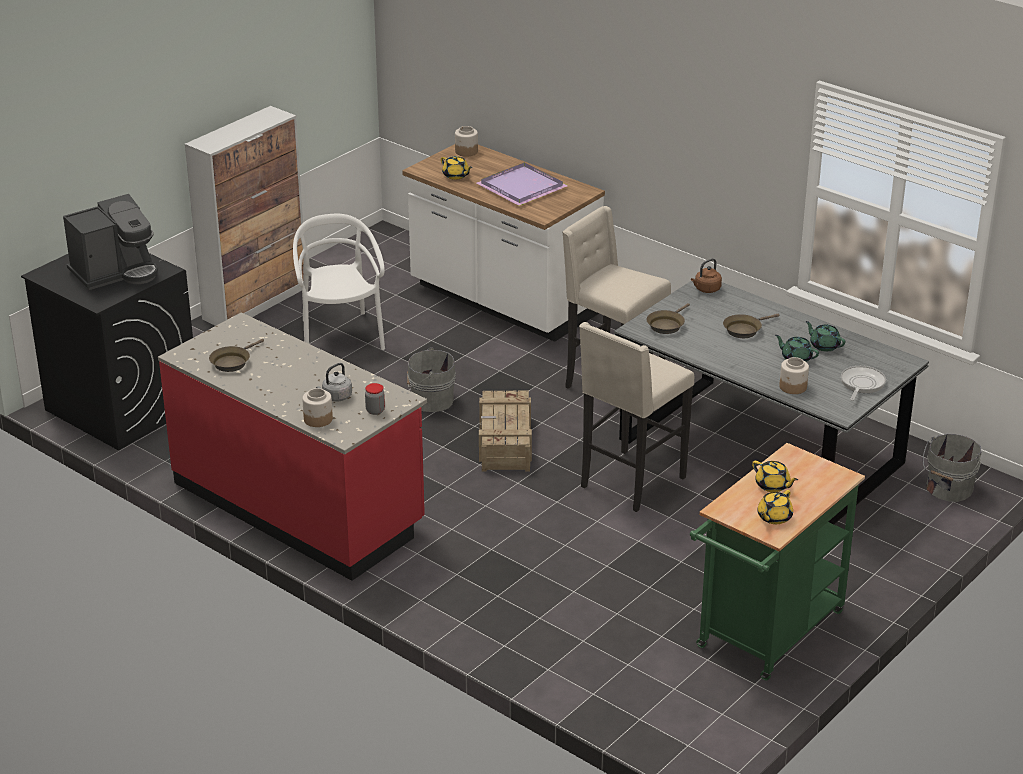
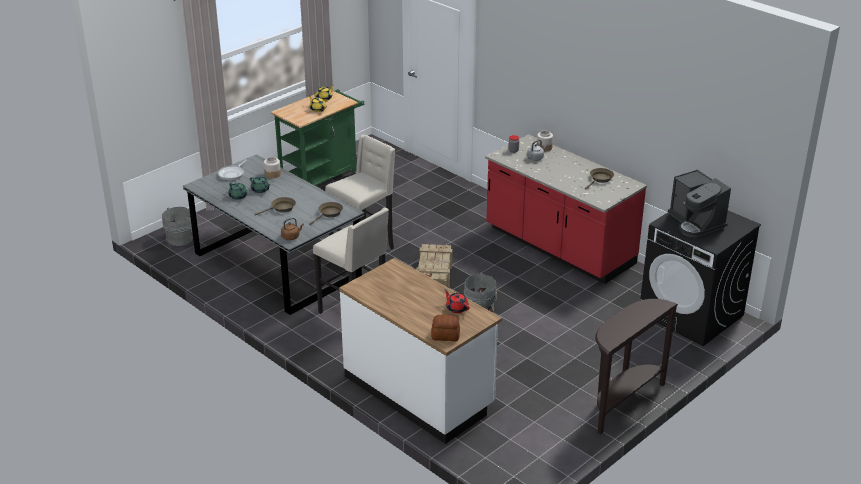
camera: 175 degrees left, 0 degrees up
coffee machine [63,194,158,290] -> coffee machine turned 90 degrees counterclockwise [668,170,731,237]
cabinet [185,106,304,326] -> brown console table [595,299,678,434]
white chair [293,214,385,350] -> none
yellow teapot [441,156,472,180] -> red teapot [444,289,470,313]
jar [455,126,478,157] -> bread [431,315,460,342]
purple tray [476,162,568,206] -> none

